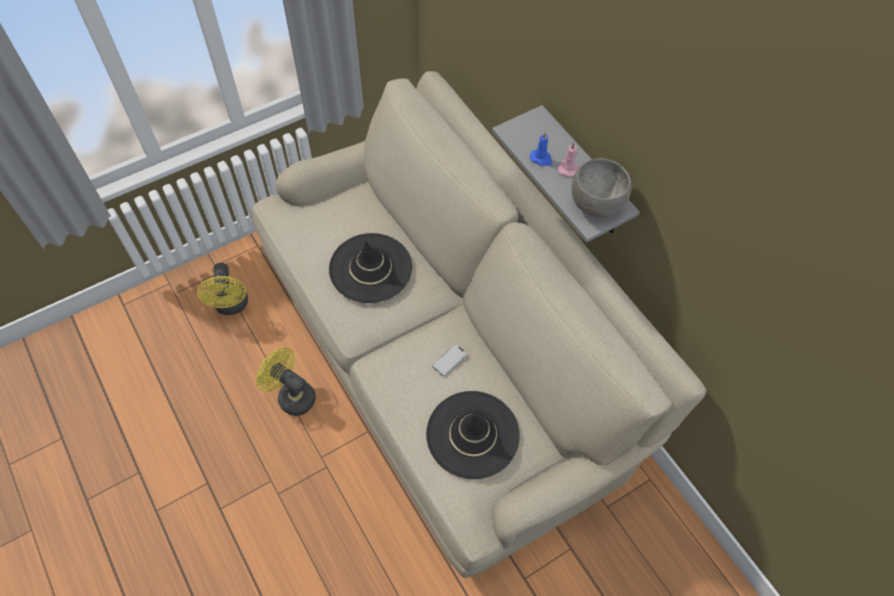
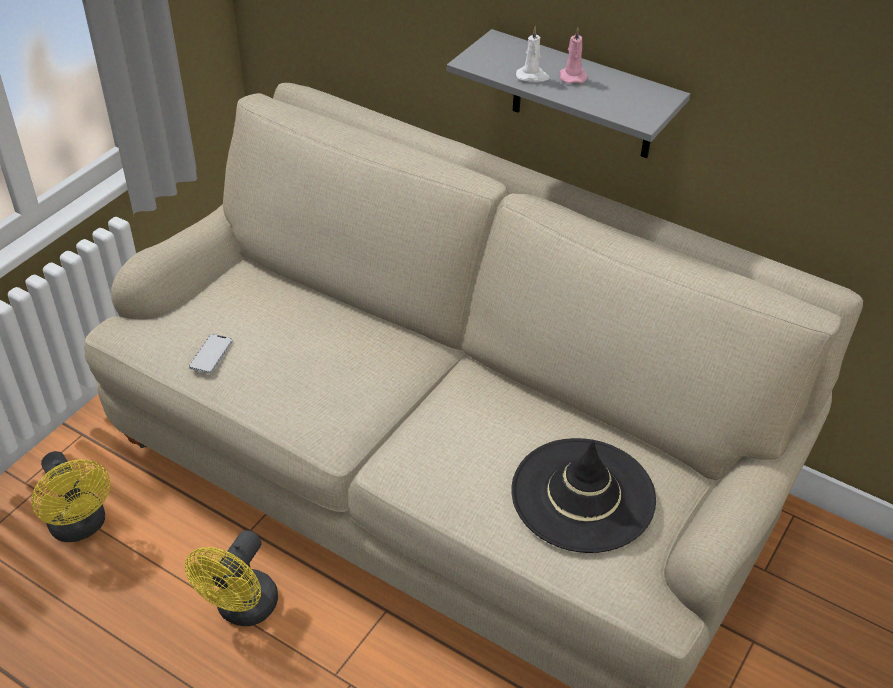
camera: 25 degrees left, 15 degrees down
yellow fan [256,347,316,416] -> yellow fan turned 75 degrees counterclockwise [185,530,278,626]
black hat [329,233,412,303] -> none
phone [432,344,467,377] -> phone moved to [189,334,233,374]
blue candle [530,132,552,166] -> white candle [516,27,550,82]
grey bowl [571,158,632,217] -> none

